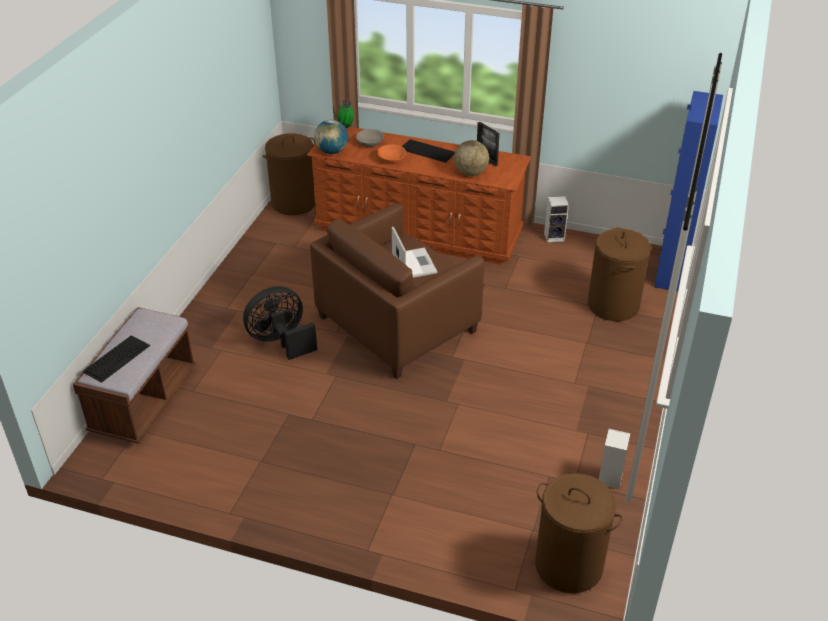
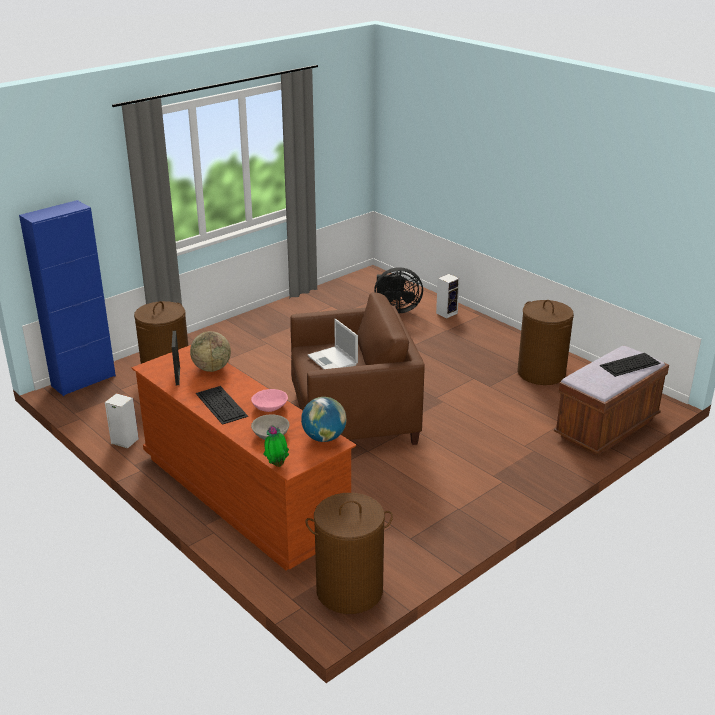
camera: 150 degrees left, 10 degrees down
black fan [243,286,317,360] -> black fan moved to [374,267,423,313]
orange bowl [377,144,406,164] -> pink bowl [251,389,288,412]
laptop [392,227,438,278] -> laptop turned 45 degrees counterclockwise [308,319,358,369]
brown laundry basket [535,473,623,593] -> brown laundry basket moved to [518,300,574,385]
speaker [599,429,631,489] -> speaker moved to [436,274,460,318]

